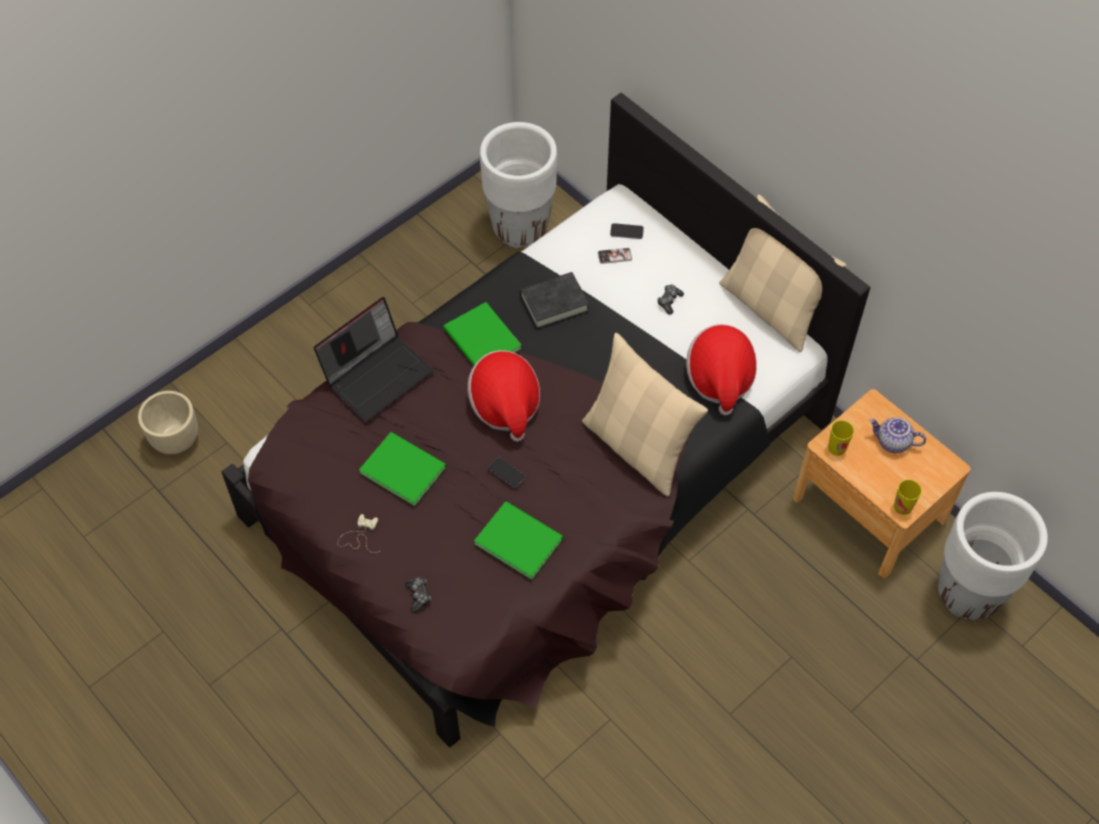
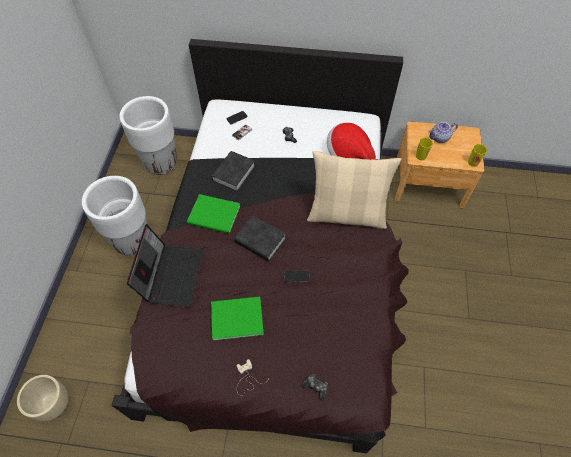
camera: 40 degrees left, 0 degrees up
hat [468,350,540,442] -> black book [234,216,286,261]
green book [474,501,563,580] -> none
beige pillow [719,195,846,352] -> none
white planter [938,492,1048,620] -> white planter moved to [82,176,148,256]

